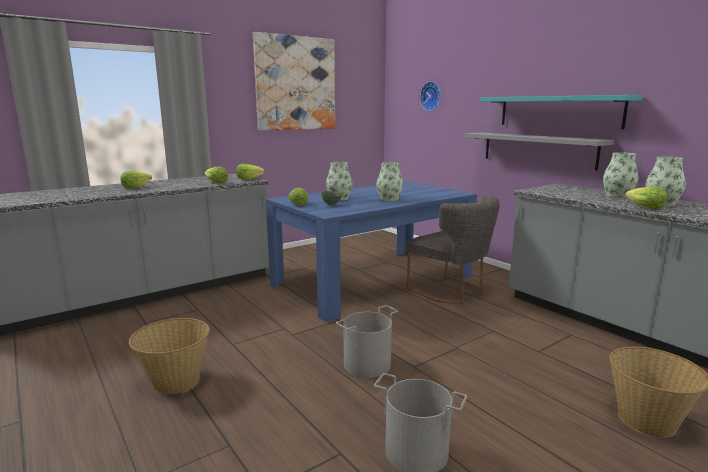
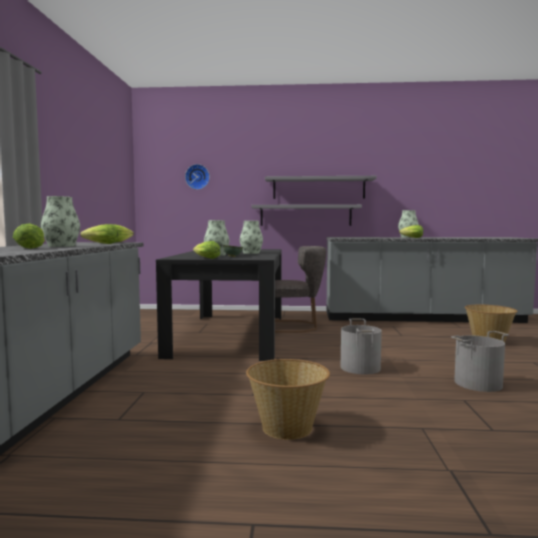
camera: 50 degrees left, 10 degrees down
picture [253,32,335,131] -> none
blue dining table [266,181,477,322] -> black dining table [156,249,282,361]
turquoise shelf [480,95,643,129] -> grey shelf [265,176,376,199]
vase [603,152,639,198] -> vase moved to [41,196,80,247]

